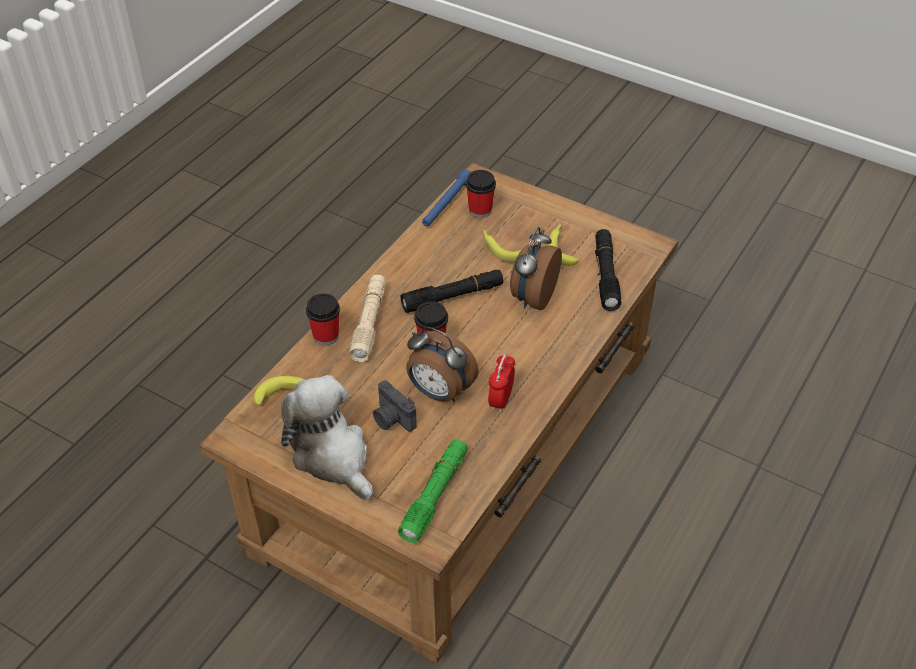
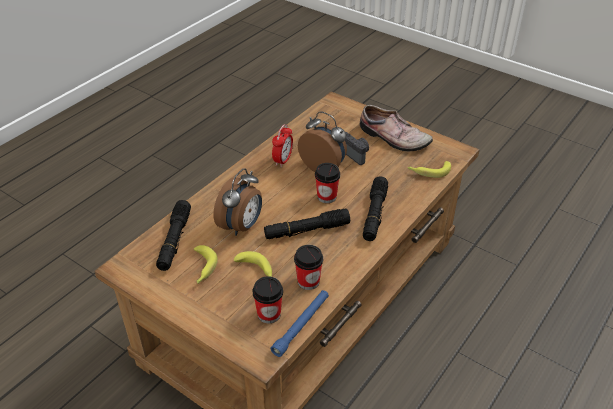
camera: 175 degrees left, 5 degrees down
plush toy [281,375,373,500] -> shoe [360,105,433,151]
cup [306,293,340,346] -> cup moved to [294,245,323,290]
beige flashlight [349,275,386,362] -> black flashlight [363,176,388,241]
green flashlight [398,439,467,543] -> none

